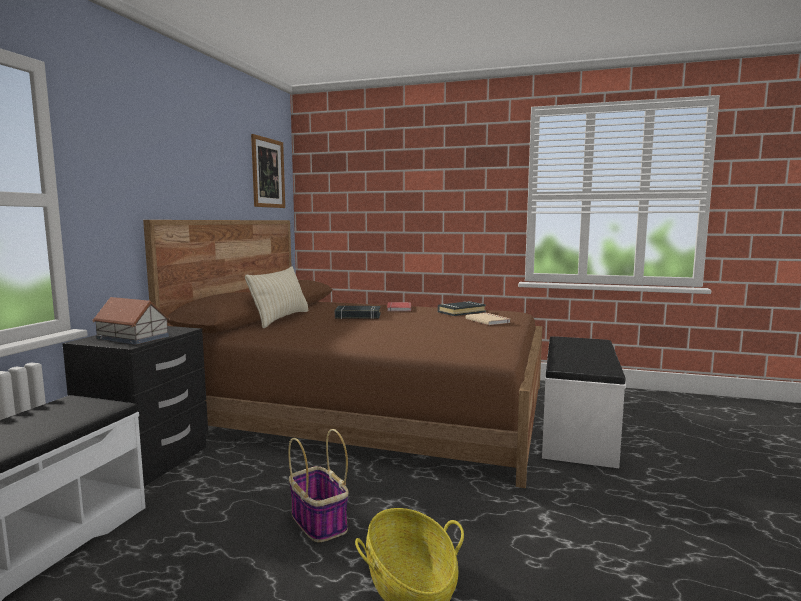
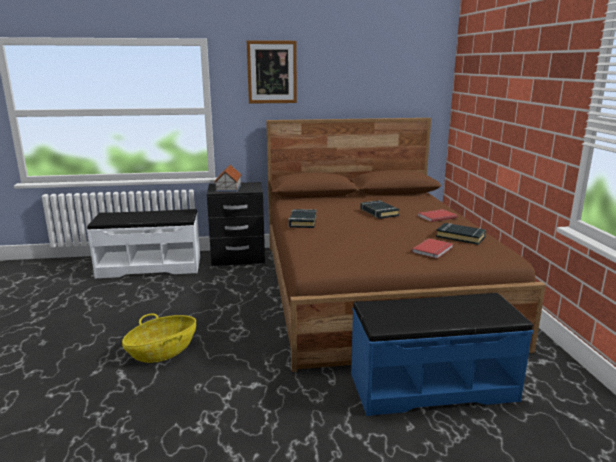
camera: 65 degrees right, 10 degrees up
beige pillow [245,267,309,328] -> none
picture [251,134,285,208] -> picture moved to [247,40,297,104]
basket [288,429,349,542] -> none
beige book [465,313,511,325] -> red book [412,238,453,259]
white bench [542,336,626,468] -> blue bench [351,293,533,416]
none -> black book [288,209,316,228]

